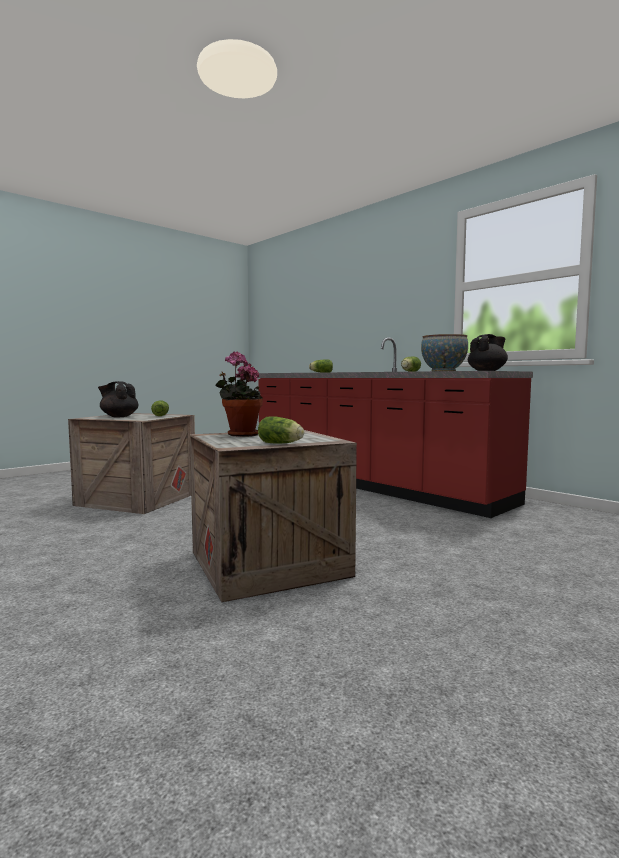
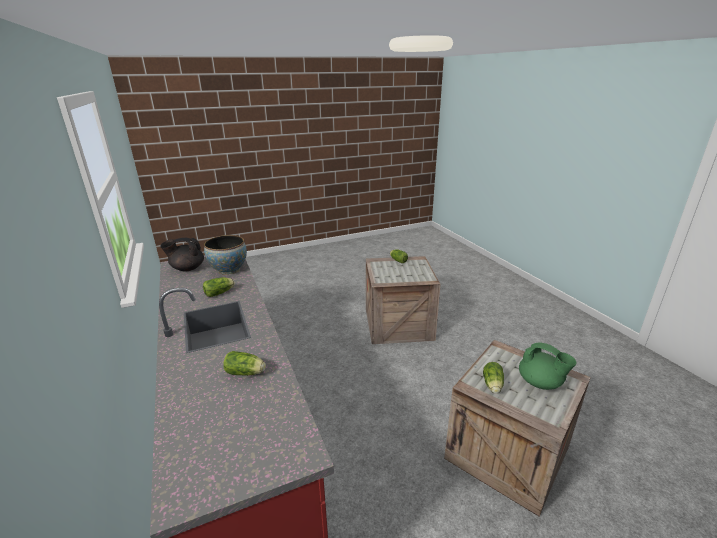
camera: 160 degrees left, 20 degrees up
black teapot [98,381,138,417] -> green teapot [519,343,576,390]
potted plant [215,352,263,437] -> none

